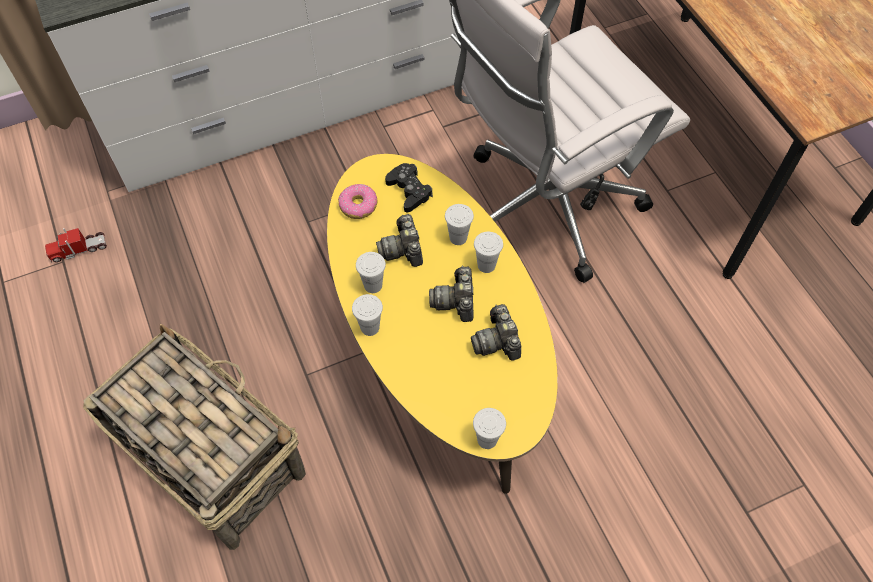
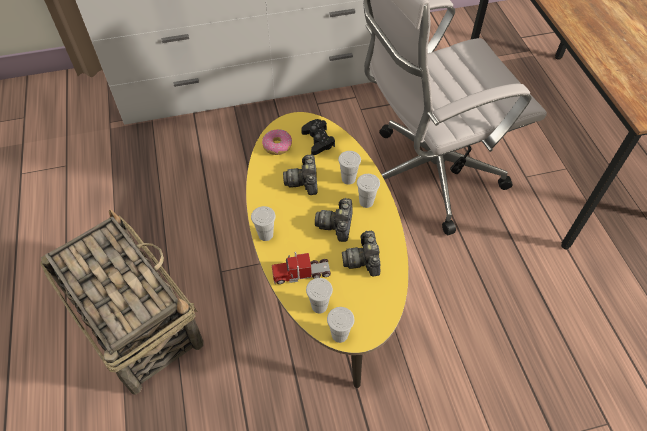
camera: 10 degrees right, 5 degrees down
toy truck [45,228,107,262] -> toy truck moved to [272,252,331,284]
white cup [356,252,386,293] -> white cup moved to [306,278,333,313]

